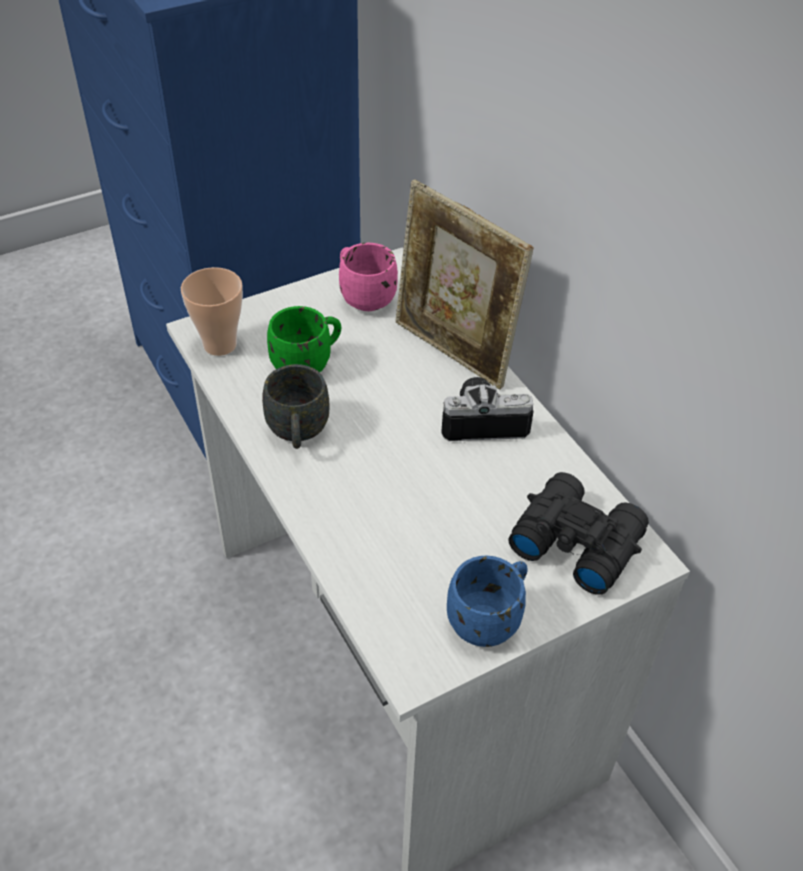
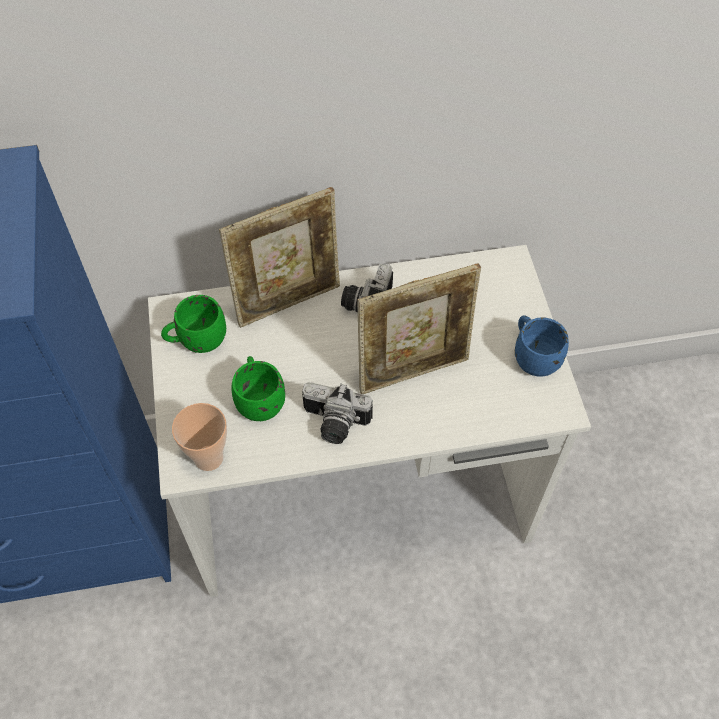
camera: 70 degrees left, 10 degrees up
grey mug [262,364,330,449] -> camera [302,382,373,444]
pink mug [339,243,398,311] -> green mug [161,295,226,353]
black binoculars [508,472,649,595] -> none
none -> picture frame [358,263,481,394]

